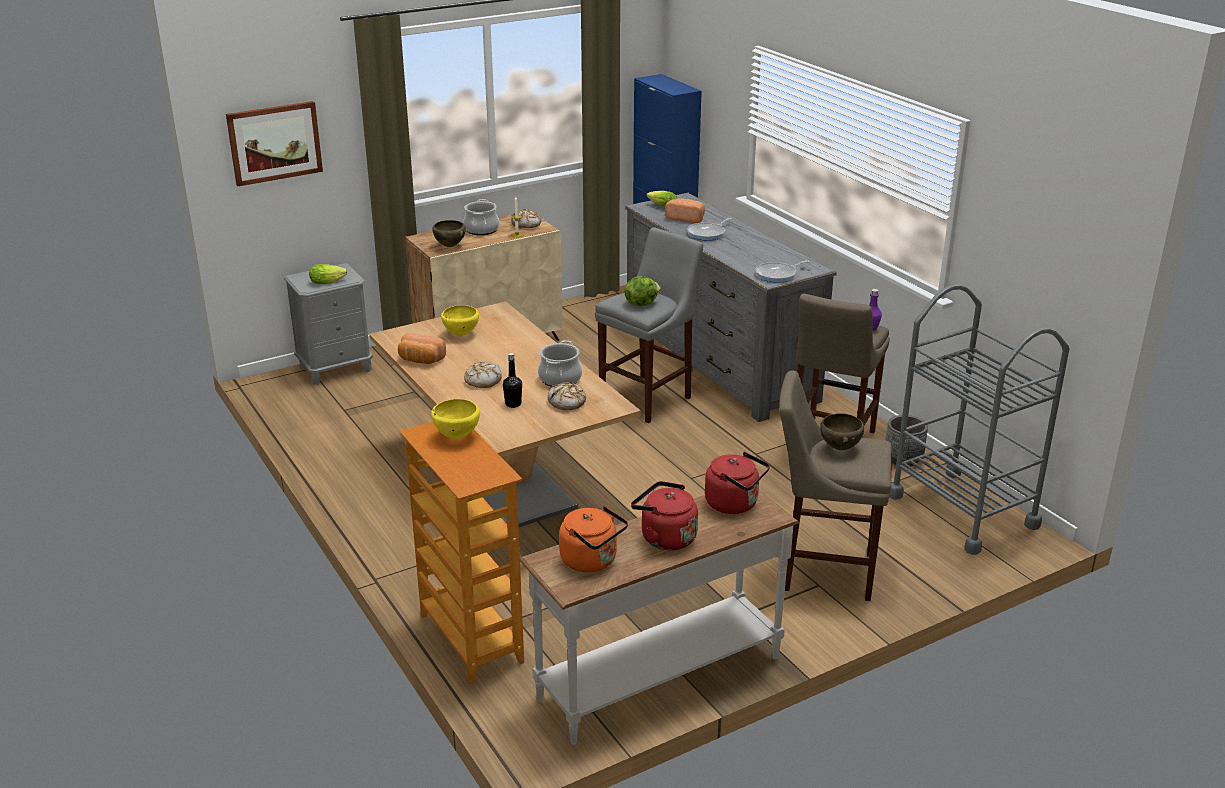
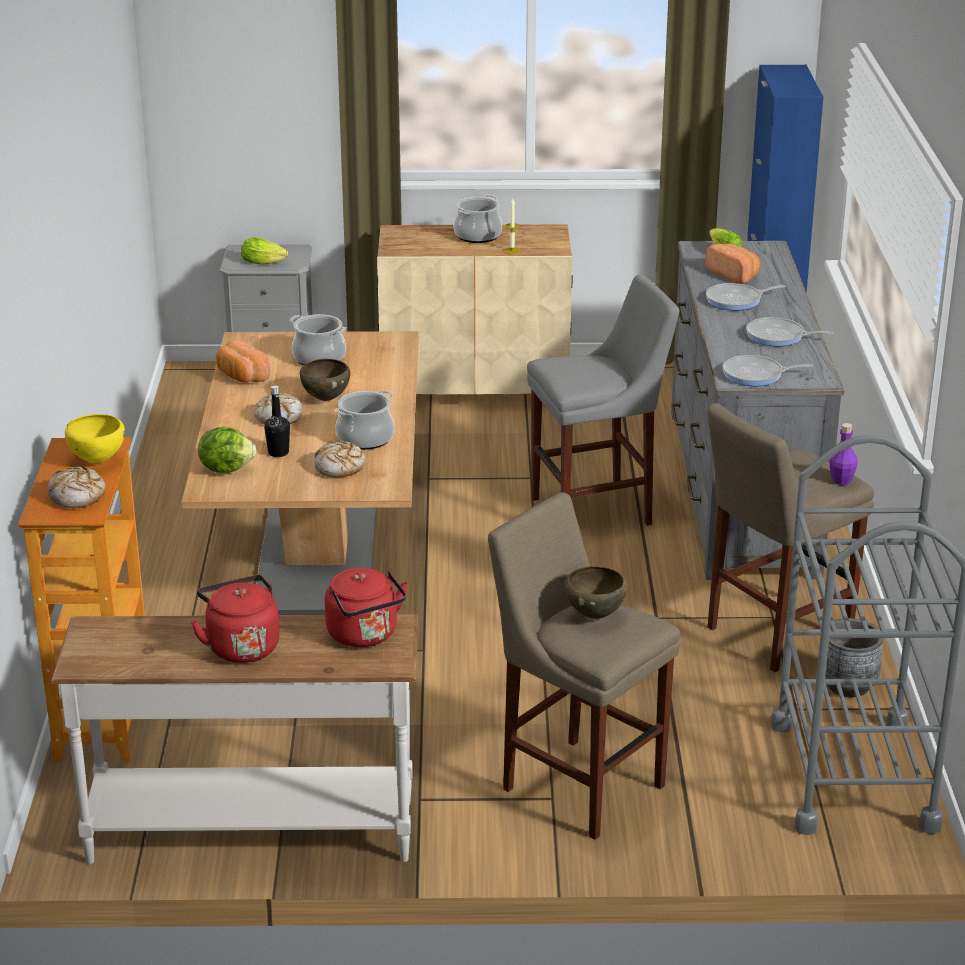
camera: 30 degrees right, 0 degrees up
picture [226,101,323,186] -> none
brown bowl [432,220,466,247] -> brown bowl moved to [300,359,350,401]
yellow bowl [441,305,479,336] -> cooking pot [290,314,346,365]
bread [511,209,541,228] -> bread moved to [48,466,106,508]
orange kettle [559,506,628,572] -> none
lettuce [624,276,661,307] -> lettuce moved to [198,426,257,473]
none -> frying pan [746,317,834,347]

